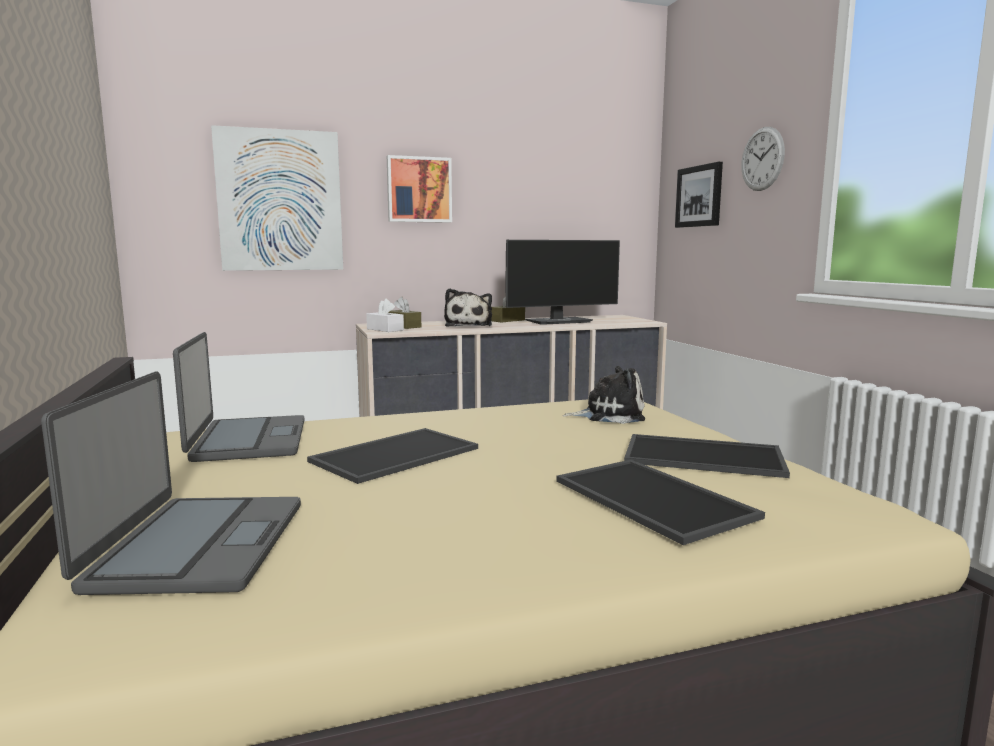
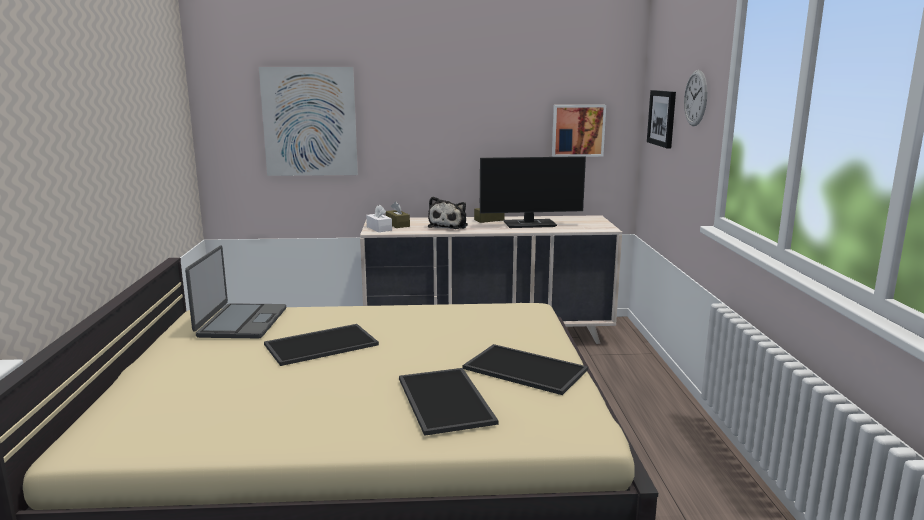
camera: 15 degrees right, 5 degrees up
laptop [41,371,301,595] -> none
picture [387,155,452,223] -> picture moved to [552,105,606,157]
plush toy [562,366,645,424] -> none

